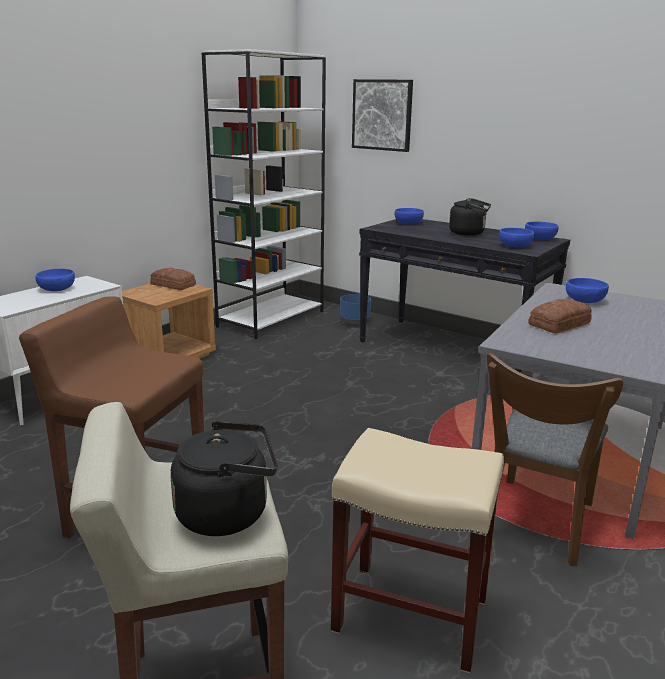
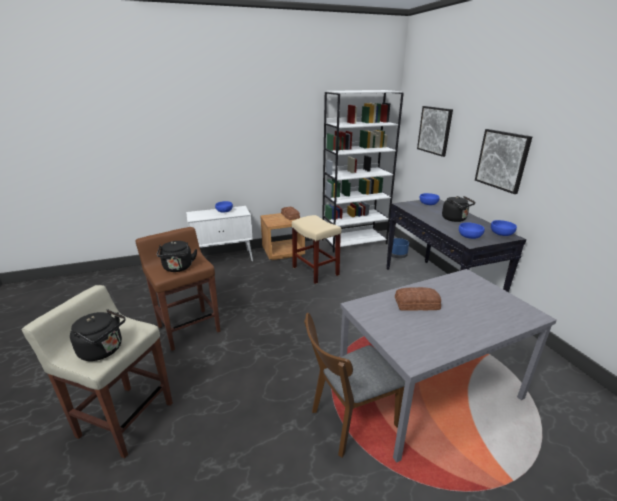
camera: 35 degrees right, 5 degrees up
beige stool [331,428,504,673] -> beige stool moved to [292,215,341,284]
blue bowl [566,278,609,303] -> none
none -> black kettle [157,241,197,272]
none -> picture [475,129,532,194]

